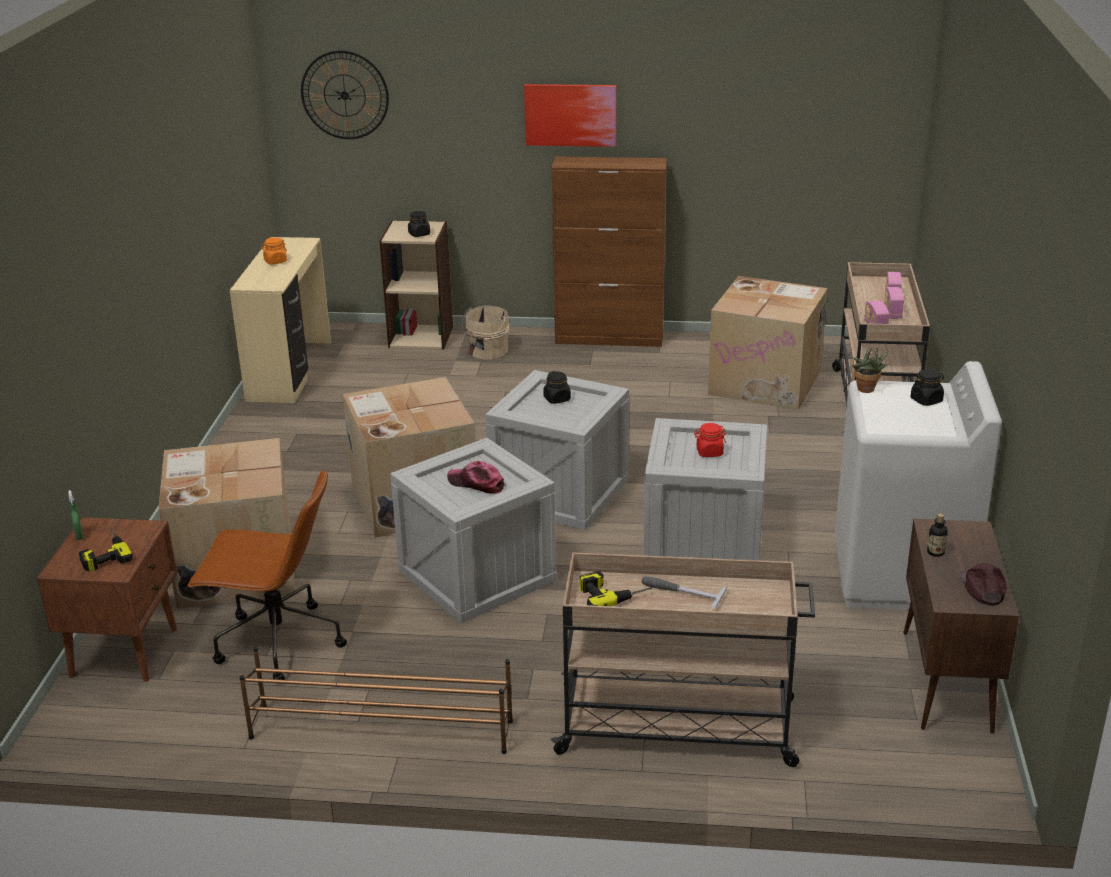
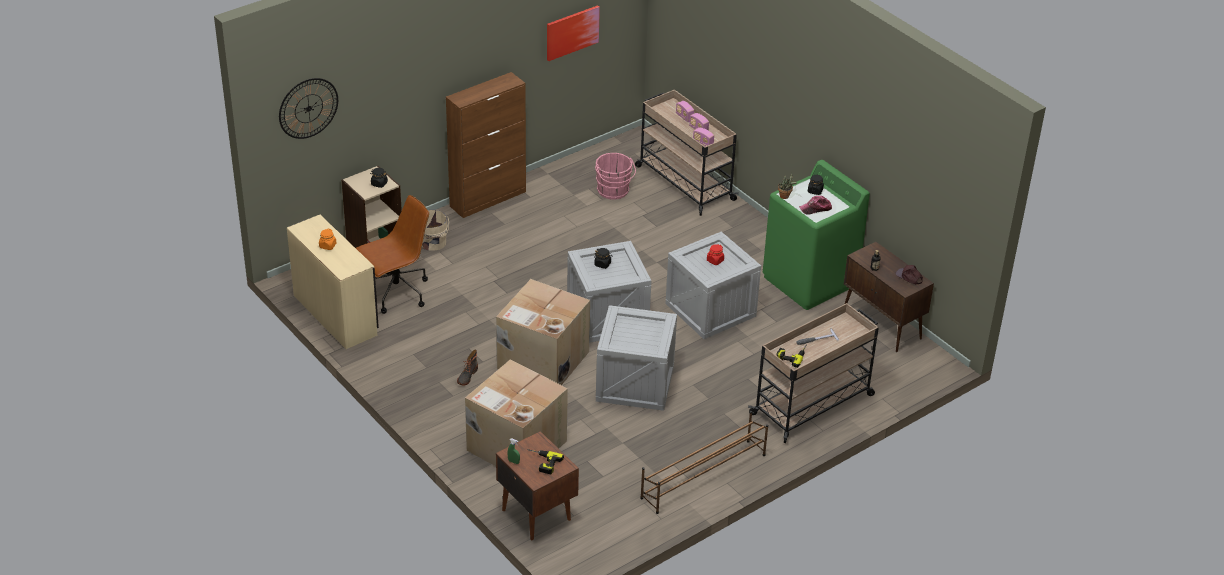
camera: 45 degrees left, 10 degrees up
brown office chair [188,470,347,680] -> brown office chair moved to [356,195,429,314]
cap [447,461,505,494] -> cap moved to [799,196,832,215]
picture [524,84,616,147] -> picture moved to [547,5,600,61]
cardboard box [708,276,828,410] -> pink bucket [595,153,636,200]
white washing machine [835,361,1002,610] -> green washing machine [763,160,870,310]
none -> boot [457,350,478,386]

